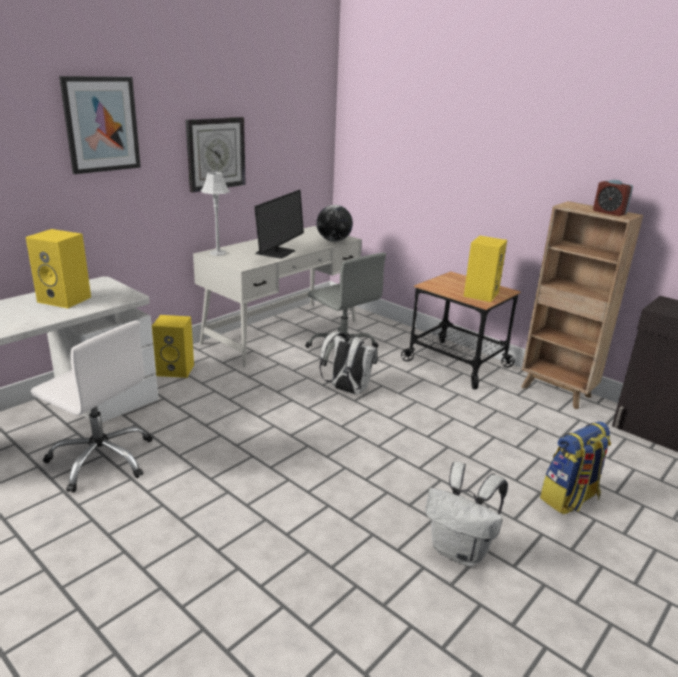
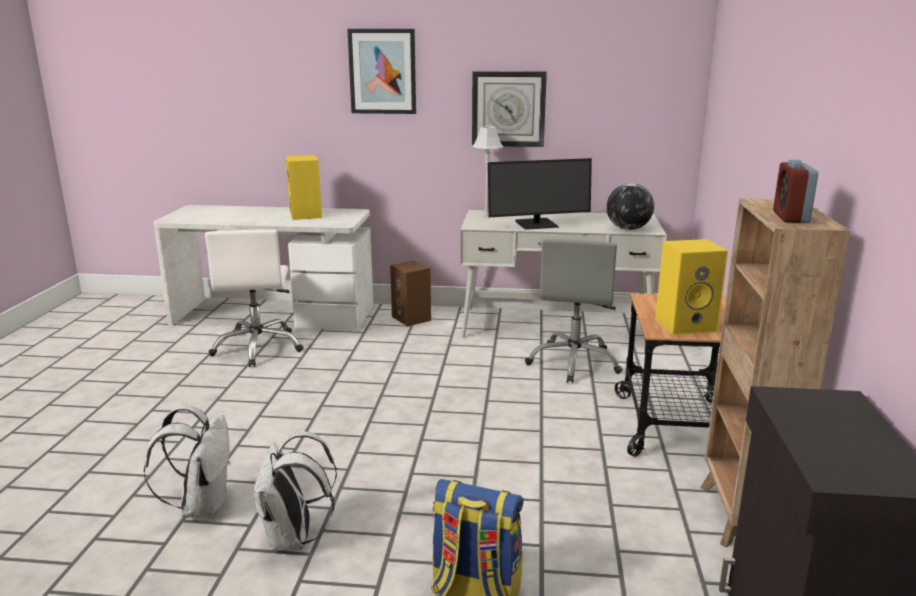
camera: 55 degrees right, 5 degrees down
yellow speaker [152,315,194,378] -> brown speaker [390,261,431,326]
white backpack [320,332,377,395] -> white backpack moved to [144,406,230,518]

